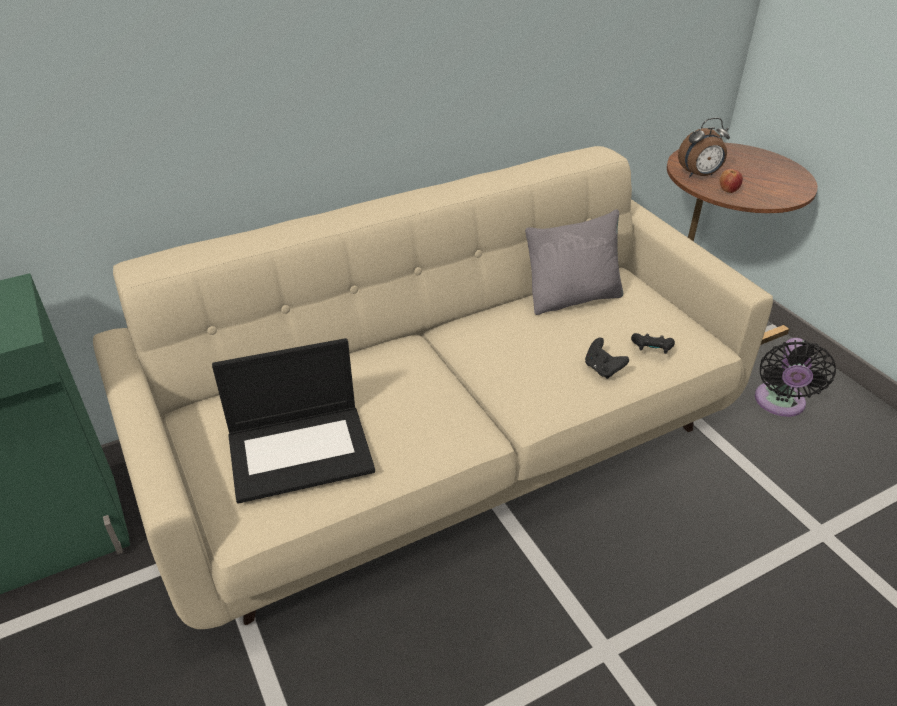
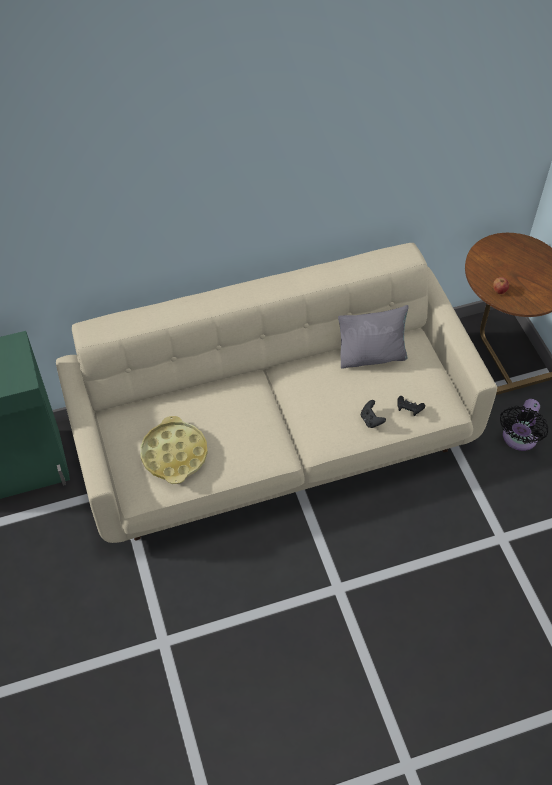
camera: 10 degrees right, 15 degrees up
laptop [212,338,375,504] -> yellow tray [140,416,208,484]
alarm clock [678,118,730,177] -> none

